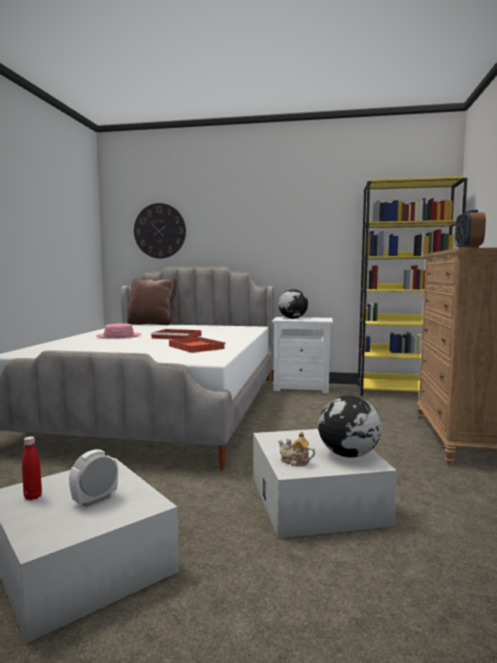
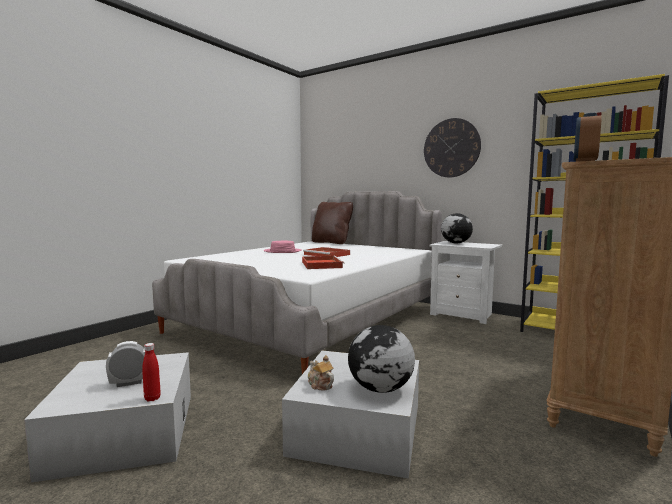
camera: 25 degrees right, 0 degrees up
red bottle [22,436,42,500] -> red bottle moved to [142,343,161,402]
wall clock [134,203,186,259] -> wall clock moved to [424,118,481,178]

